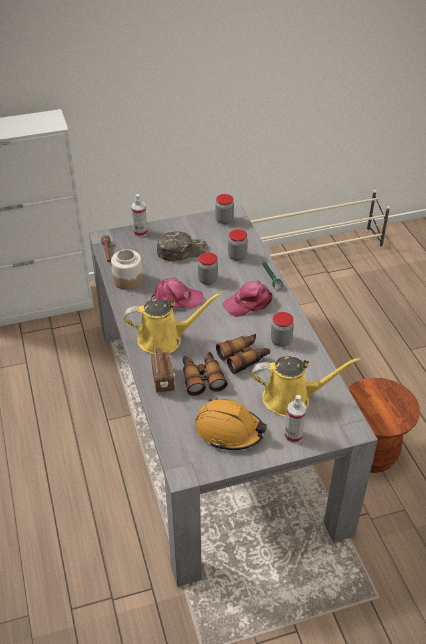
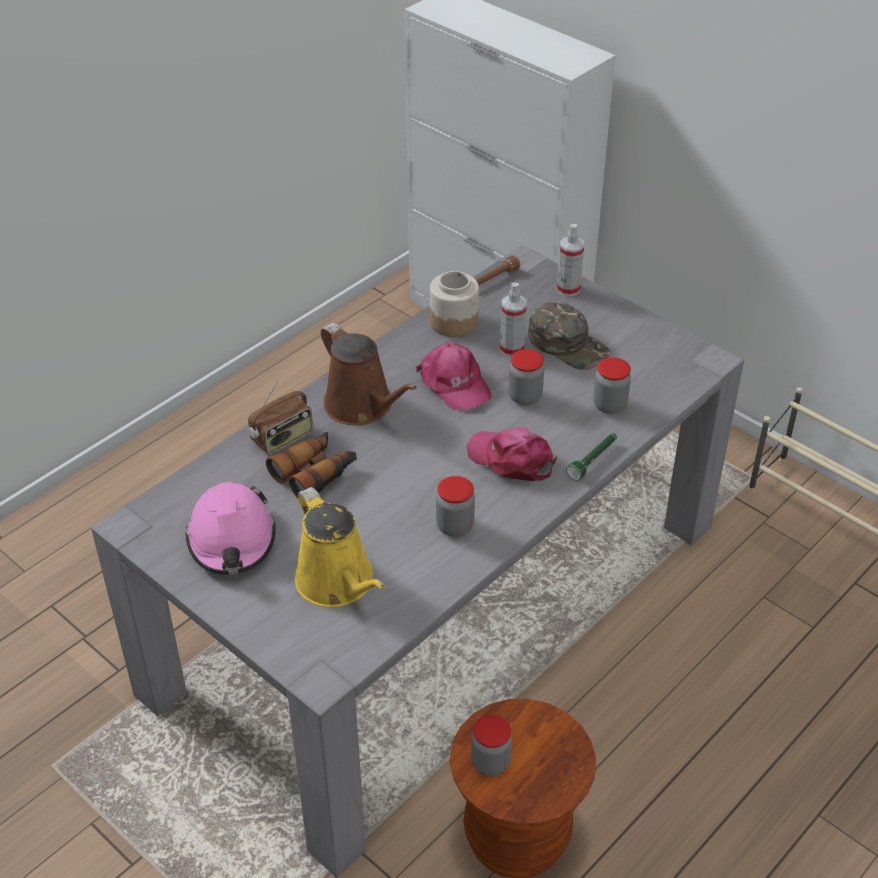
camera: 60 degrees right, 0 degrees up
yellow watering can [124,293,221,354] -> brown watering can [321,323,417,425]
orange hard hat [195,397,267,450] -> pink hard hat [185,482,276,574]
jar [216,194,234,224] -> jar moved to [471,715,512,776]
binoculars [216,334,270,374] -> none
spray bottle [284,395,306,443] -> spray bottle moved to [500,282,527,357]

